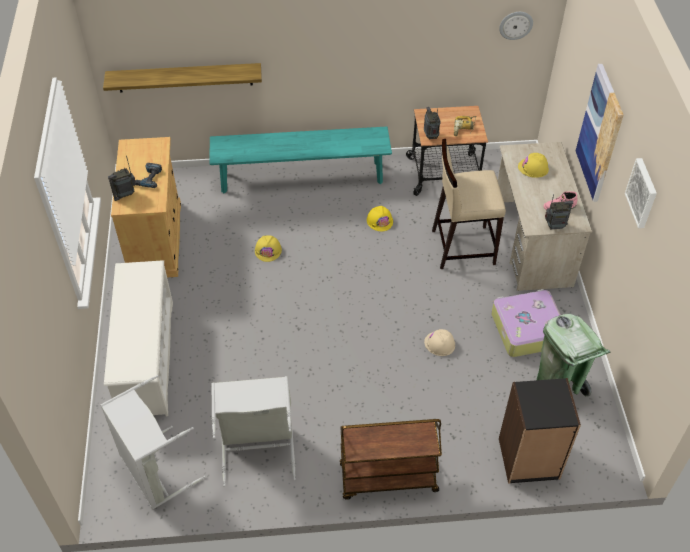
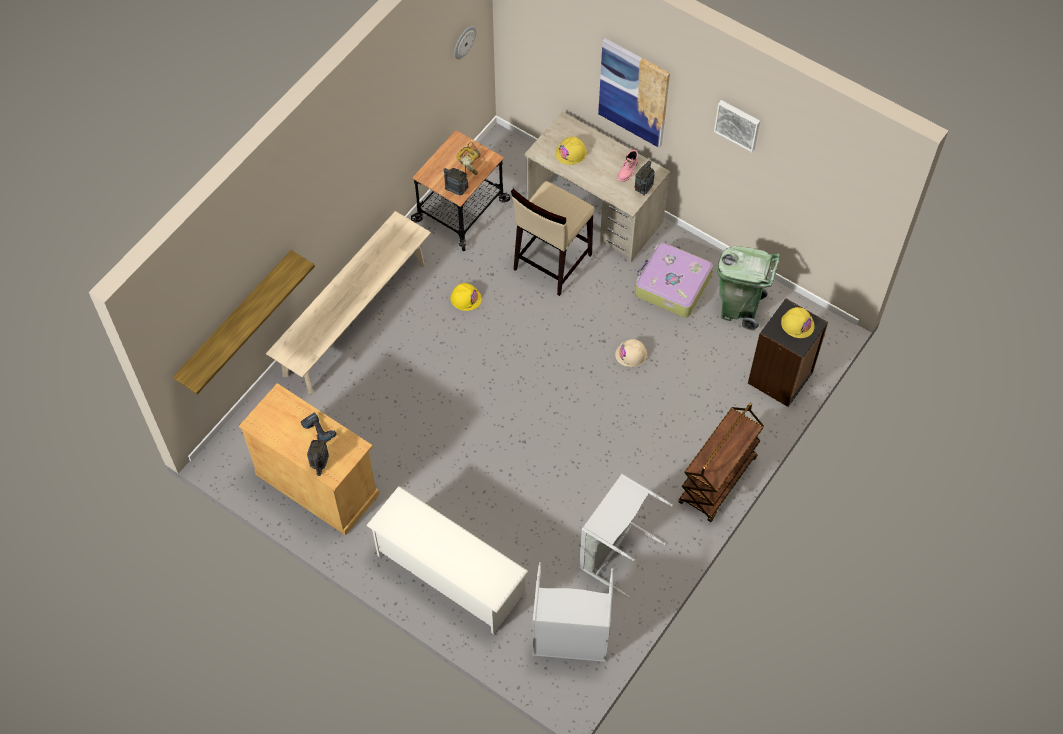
camera: 50 degrees left, 10 degrees up
turquoise bench [209,127,392,194] -> beige bench [266,211,431,394]
yellow hard hat [255,235,282,262] -> yellow hard hat moved to [781,307,815,338]

